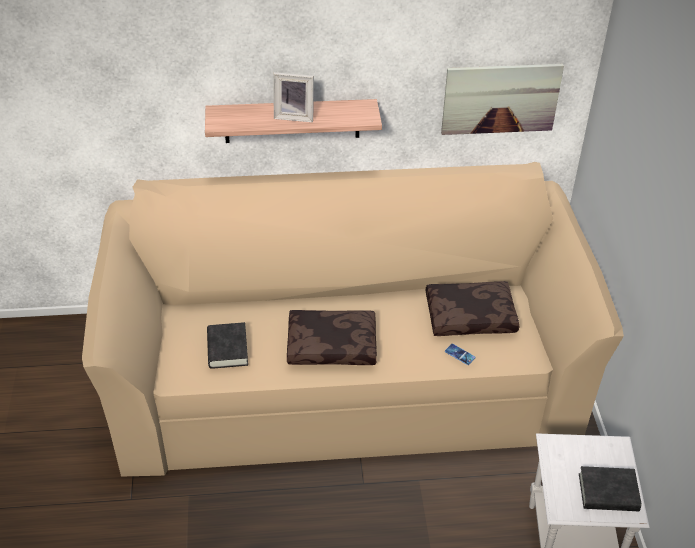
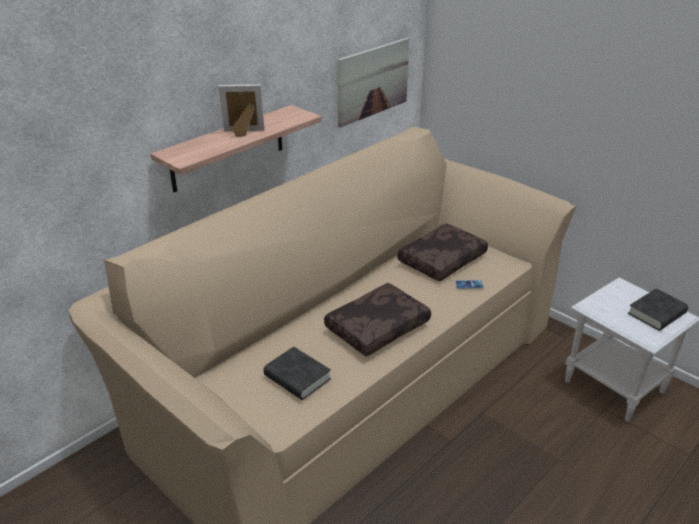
camera: 40 degrees left, 10 degrees down
picture frame [273,72,314,122] -> picture frame turned 150 degrees counterclockwise [218,84,264,137]

